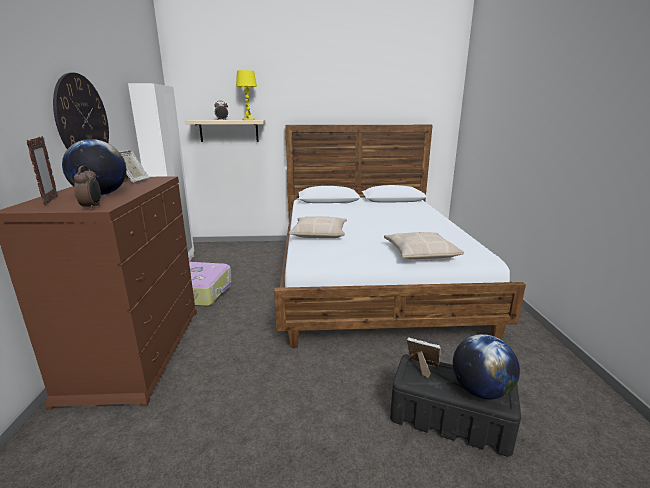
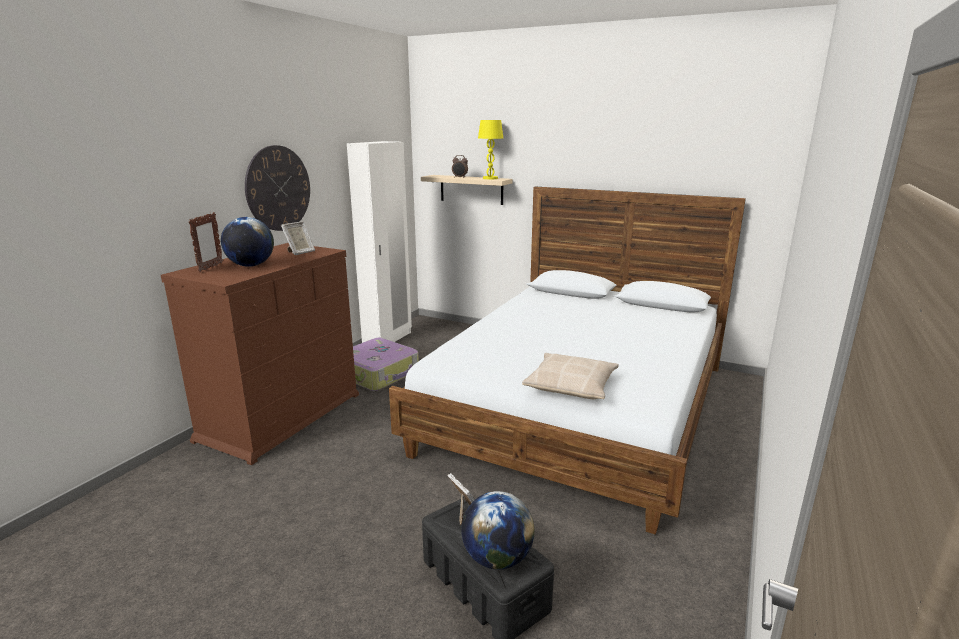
camera: 30 degrees right, 0 degrees up
alarm clock [74,166,101,210] -> none
beige pillow [289,216,347,238] -> none

